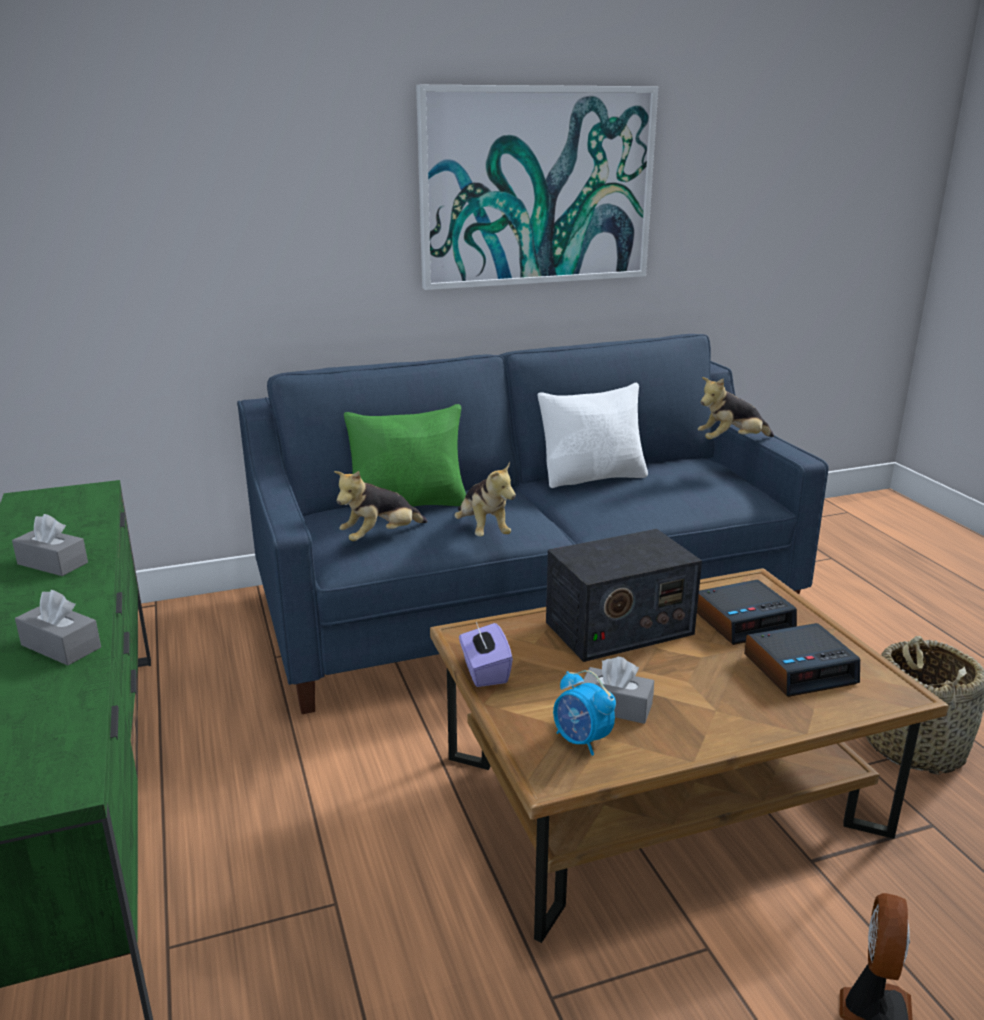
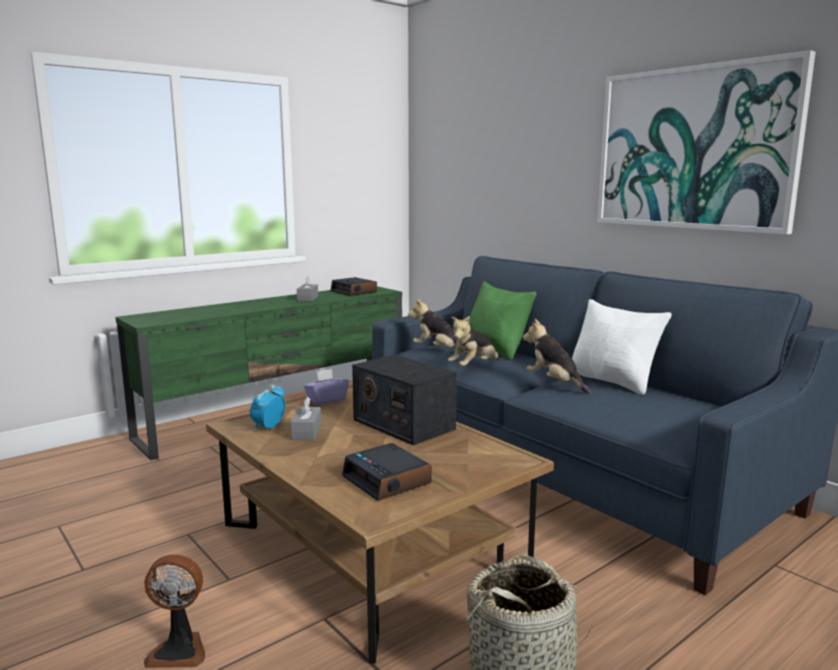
camera: 70 degrees right, 10 degrees down
grey tissue box [15,590,101,665] -> none
alarm clock [697,580,797,645] -> alarm clock moved to [331,277,377,296]
plush toy [698,377,774,439] -> plush toy moved to [523,319,592,394]

